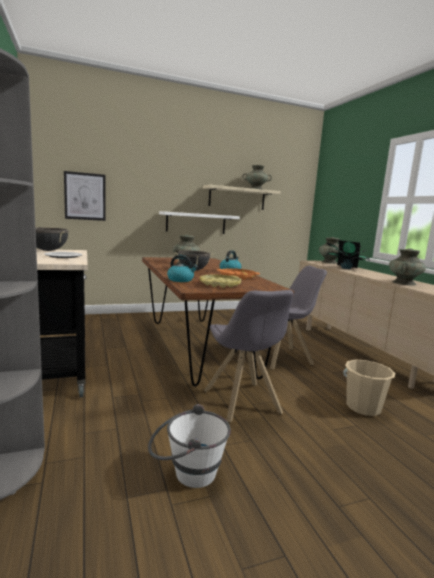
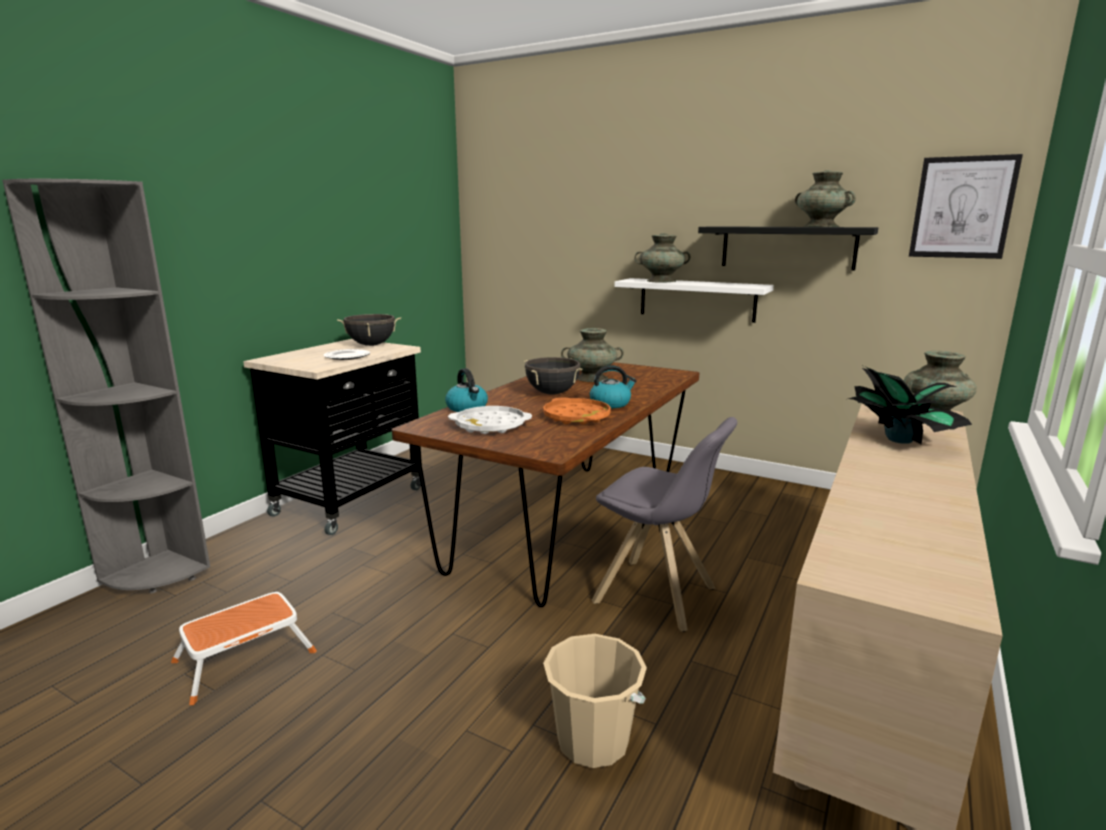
camera: 50 degrees right, 5 degrees up
picture [64,171,105,221] -> picture moved to [909,154,1023,259]
white bucket [148,404,231,488] -> orange step ladder [171,592,317,705]
yellow tray [200,275,241,288] -> white tray [448,406,532,434]
beige shelf [203,185,281,210] -> black shelf [698,226,878,270]
grey chair [204,290,294,423] -> none
turquoise vase [389,248,426,285] -> turquoise vase moved to [634,233,690,282]

